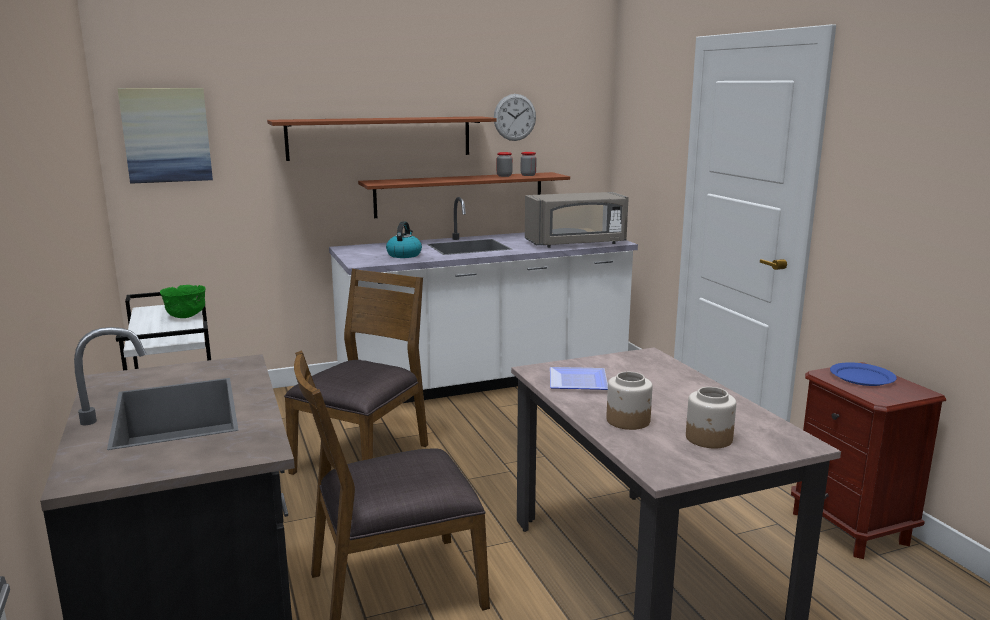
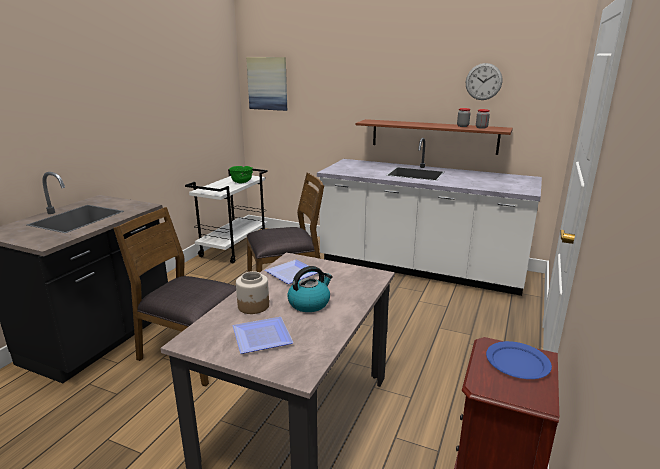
camera: 45 degrees right, 5 degrees up
brown shelf [267,116,497,161] -> none
kettle [386,221,422,258] -> kettle moved to [287,266,333,312]
grey microwave [525,192,629,248] -> none
jar [686,387,736,448] -> plate [233,317,293,354]

